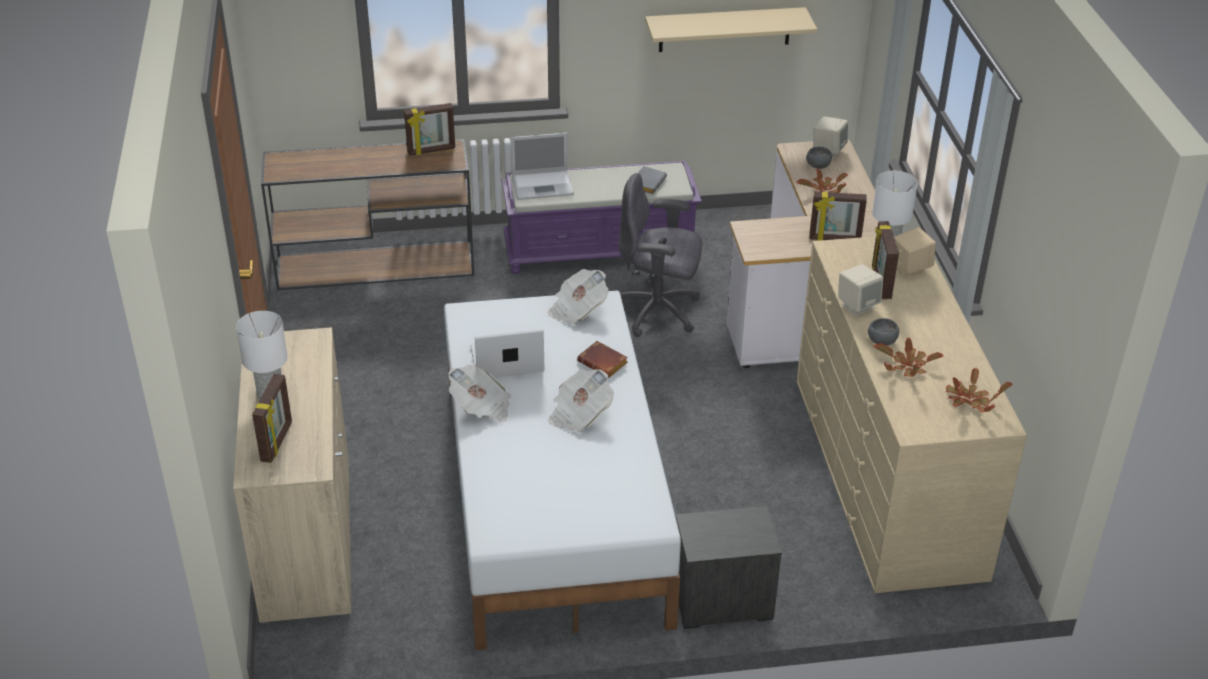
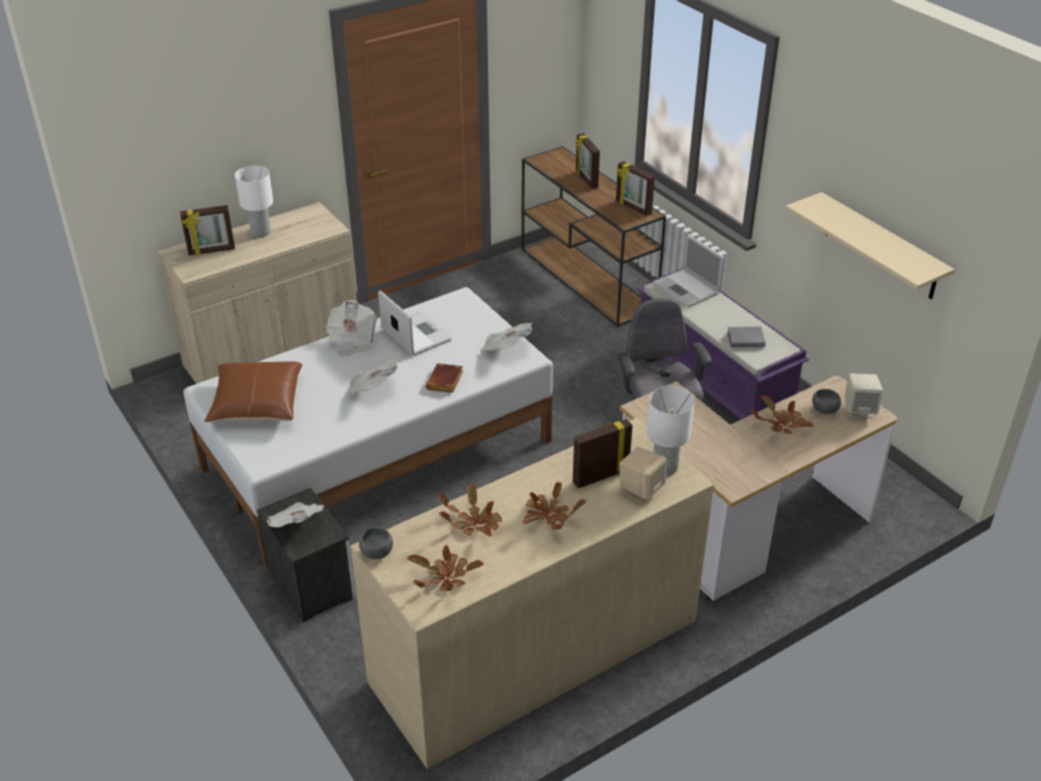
camera: 65 degrees right, 0 degrees up
picture frame [809,192,867,241] -> picture frame moved to [575,133,600,189]
beige speaker [838,264,883,316] -> none
grey bowl [868,318,899,346] -> grey bowl moved to [359,527,393,559]
none -> brown pillow [204,362,302,422]
none -> newspaper [267,502,324,527]
none -> potted plant [523,482,586,530]

